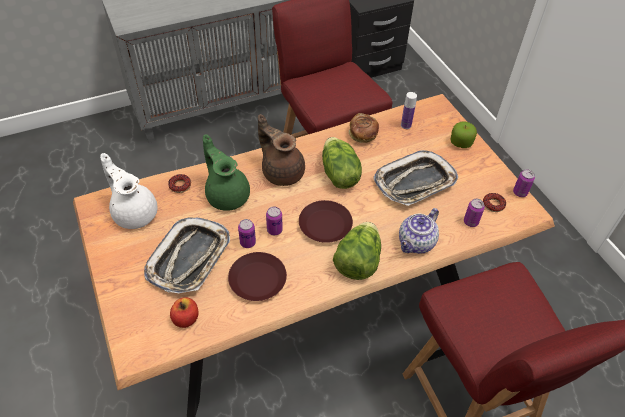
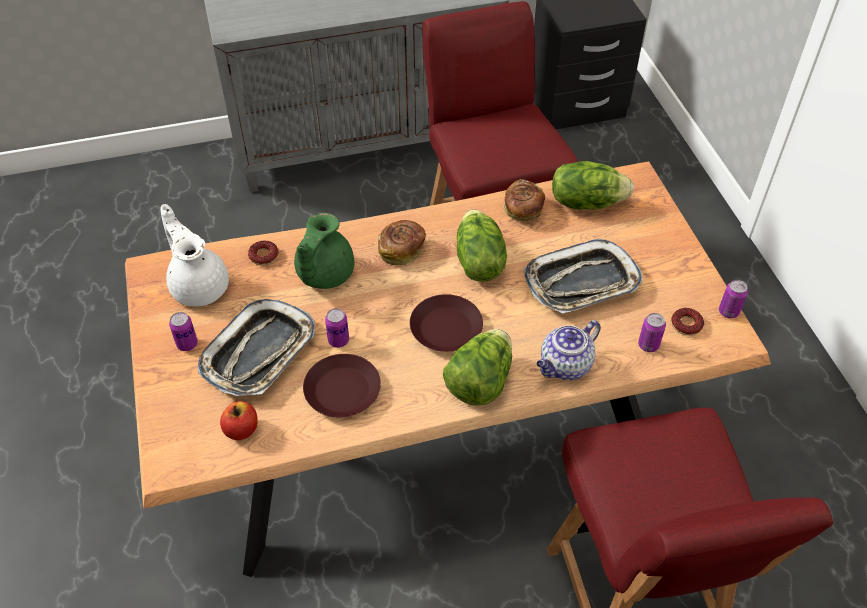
camera: 10 degrees right, 0 degrees up
green teapot [203,134,250,211] -> green teapot turned 135 degrees counterclockwise [294,213,354,289]
brown teapot [258,114,305,186] -> bread [378,220,426,265]
can [266,207,283,235] -> can moved to [169,312,198,351]
bottle [401,92,417,129] -> lettuce [552,161,634,210]
apple [450,121,477,148] -> none

